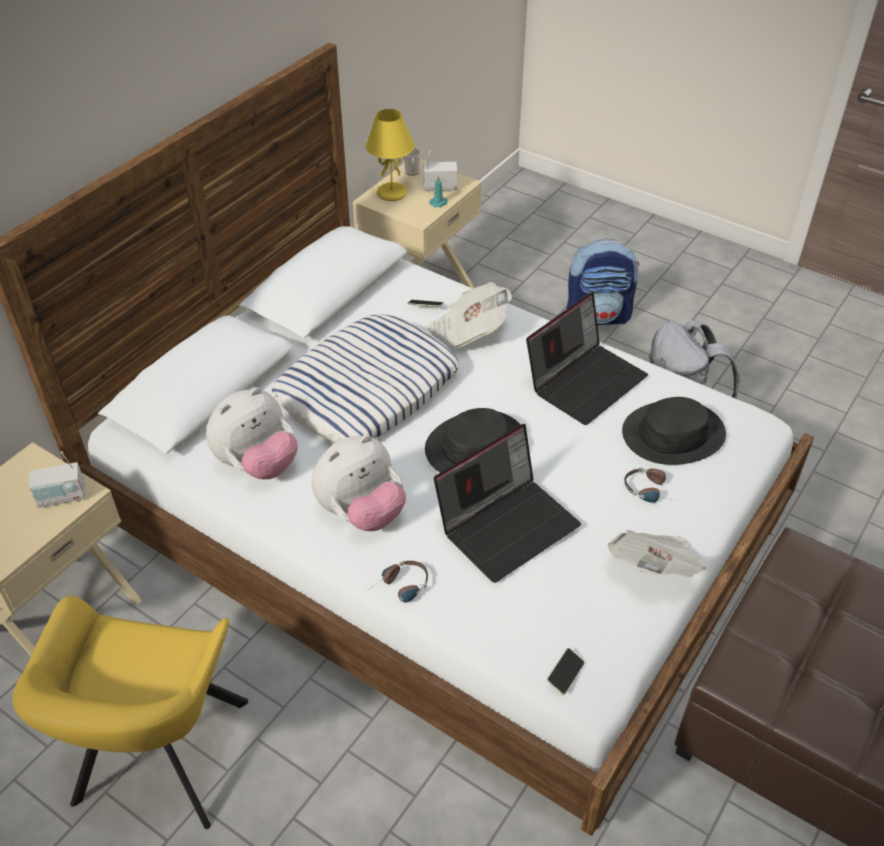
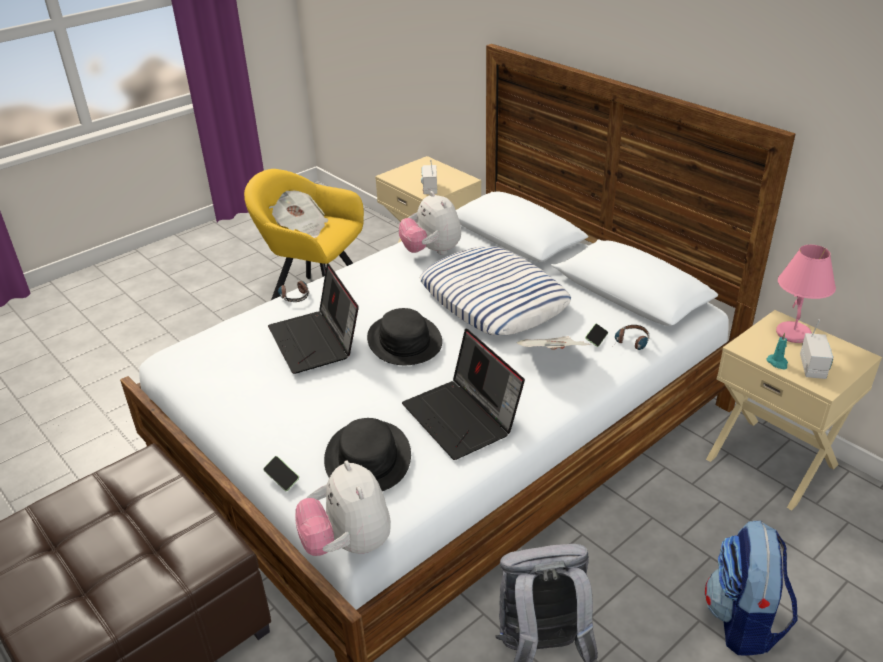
camera: 105 degrees right, 10 degrees down
plush toy [312,435,406,531] -> plush toy moved to [295,460,391,556]
yellow table lamp [366,109,415,201] -> pink table lamp [776,245,836,343]
mug [403,148,421,176] -> none
phone [547,648,584,695] -> phone moved to [263,456,299,491]
newspaper [608,530,705,577] -> newspaper moved to [269,190,328,238]
headphones [624,468,679,503] -> headphones moved to [613,325,650,350]

